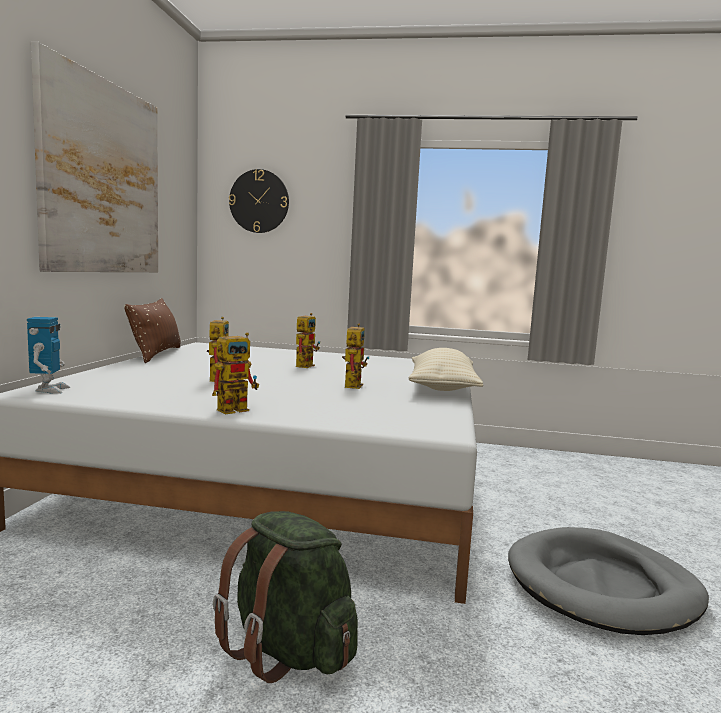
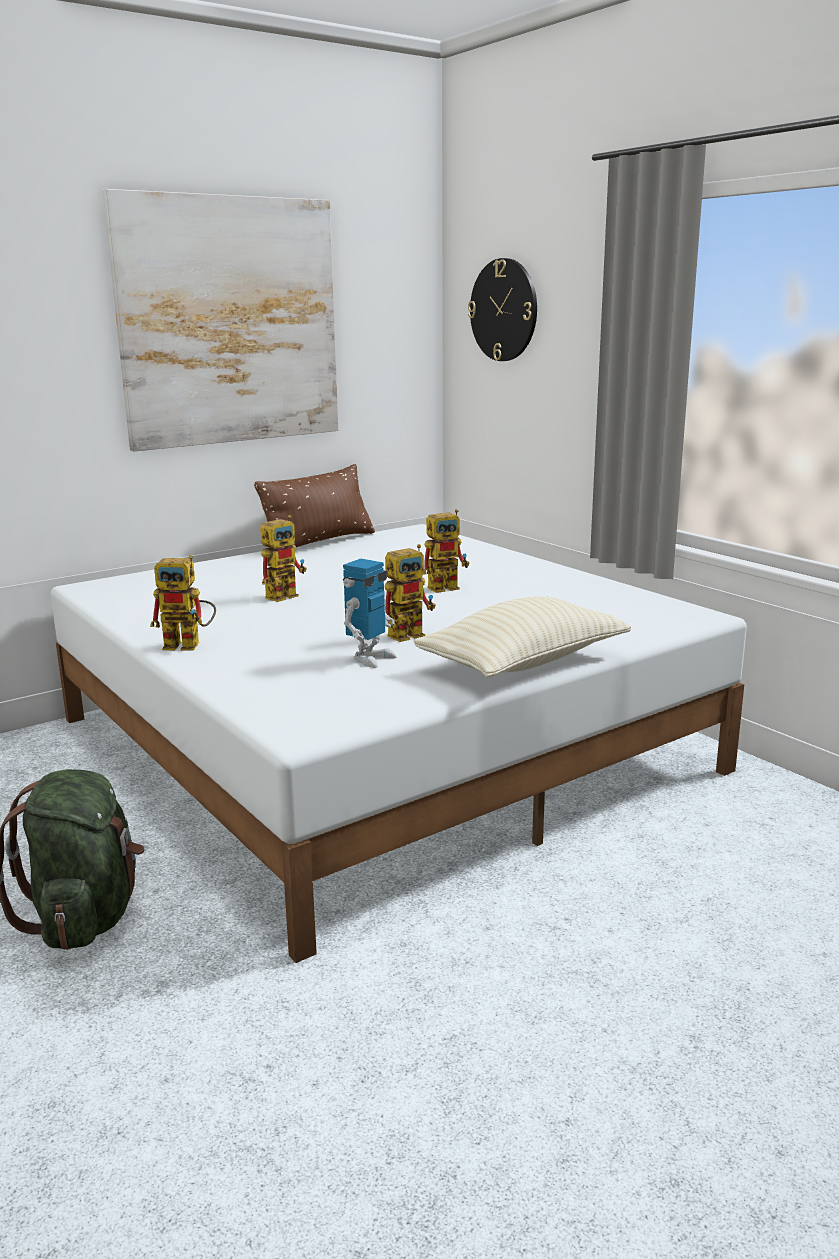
camera: 45 degrees right, 10 degrees up
toy robot [27,317,70,394] -> toy robot moved to [343,559,397,668]
grey dog bed [508,527,709,635] -> none

